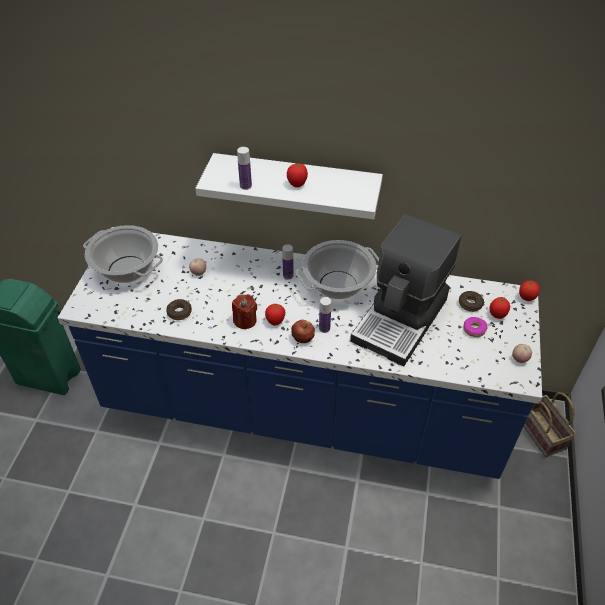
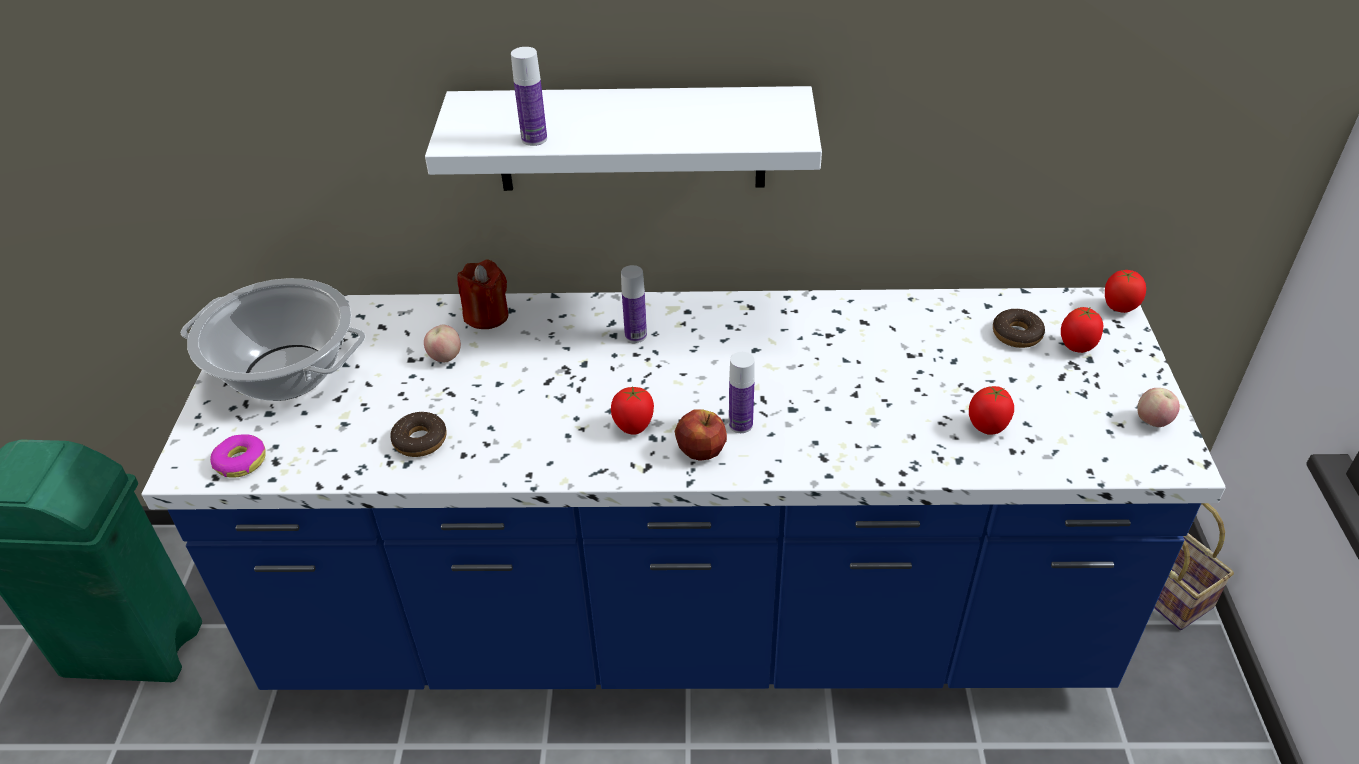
camera: 10 degrees left, 5 degrees down
red candle [232,294,257,329] -> red candle moved to [457,260,509,329]
tomato [287,163,308,187] -> tomato moved to [969,386,1014,435]
cooking pot [295,240,379,299] -> none
coffee machine [350,214,461,366] -> none
donut [463,317,488,337] -> donut moved to [210,434,266,478]

